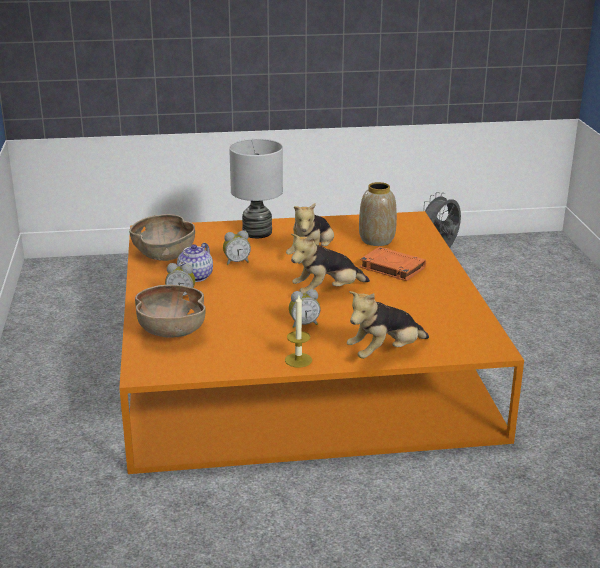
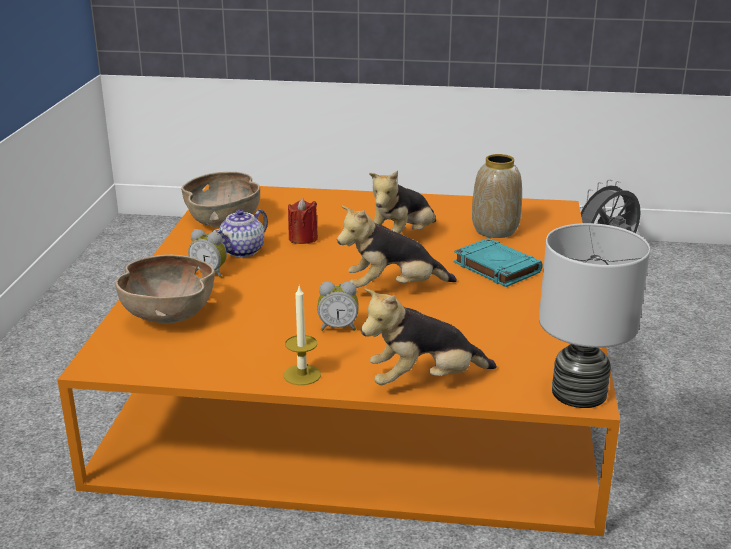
camera: 15 degrees right, 0 degrees up
alarm clock [223,230,251,265] -> red candle [288,198,318,244]
grey table lamp [229,138,283,238] -> grey table lamp moved to [539,223,650,408]
orange book [360,247,426,281] -> turquoise book [454,238,543,287]

